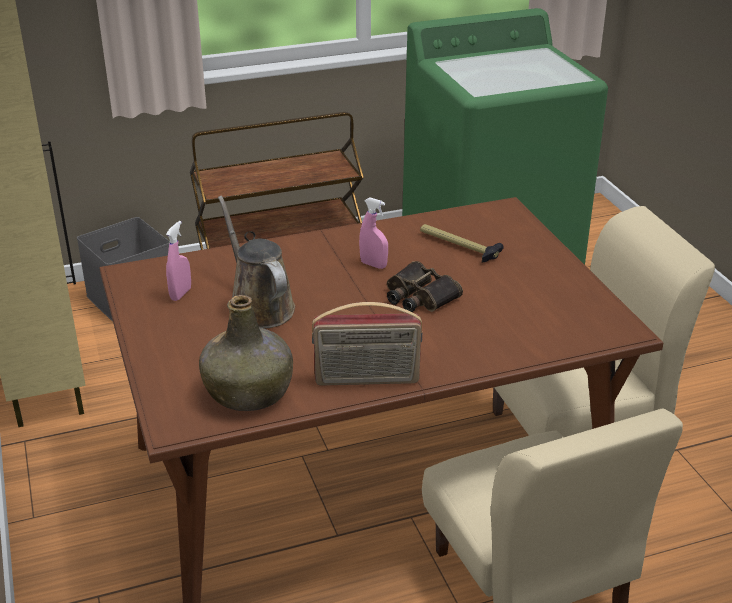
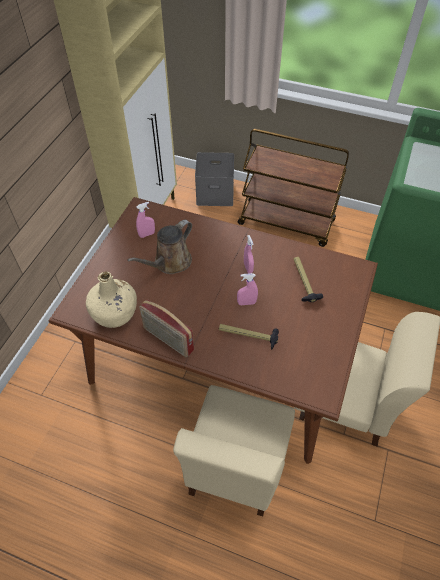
camera: 40 degrees right, 20 degrees up
green bottle [199,295,293,411] -> beige bottle [86,271,137,328]
brown watering can [218,196,295,329] -> brown watering can turned 150 degrees counterclockwise [127,220,192,274]
binoculars [387,261,463,312] -> pink spray bottle [237,273,258,305]
none -> hammer [219,324,279,350]

